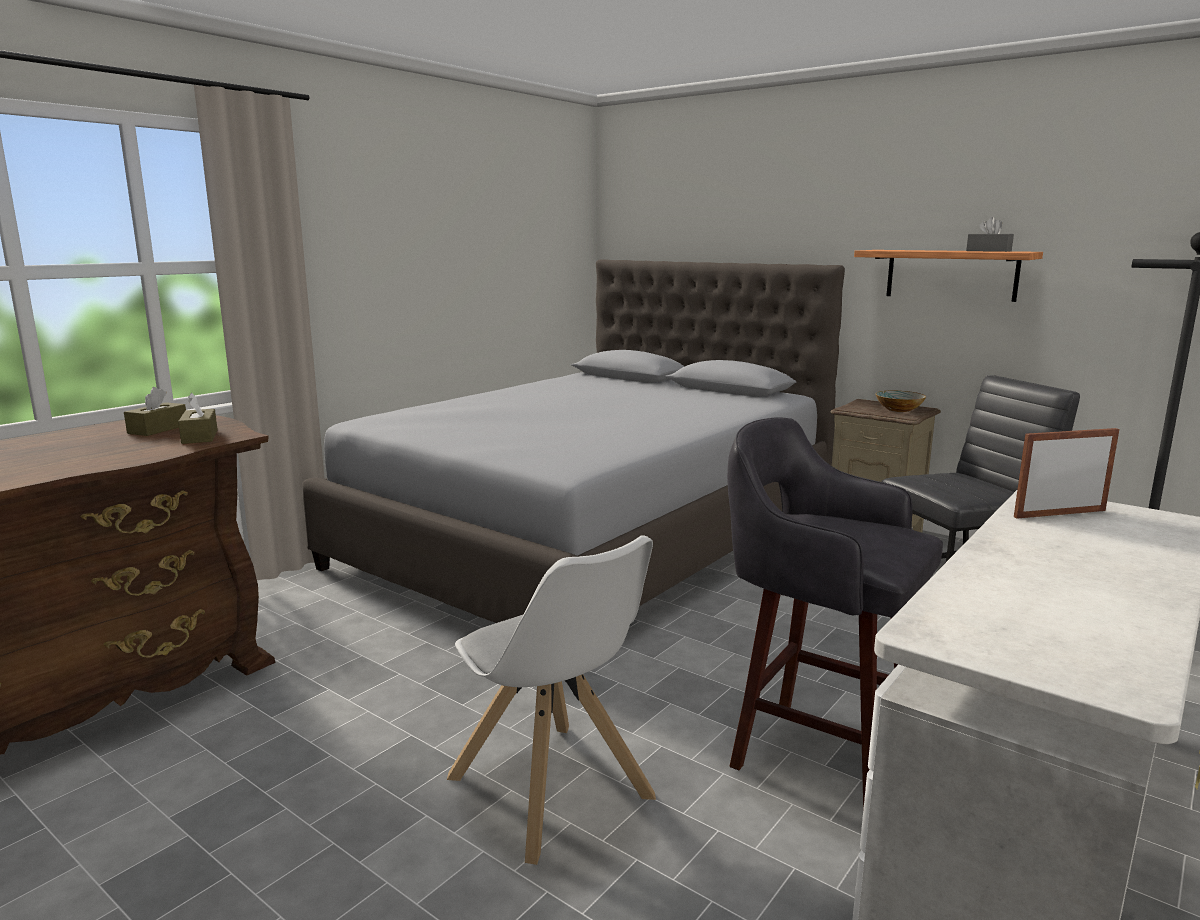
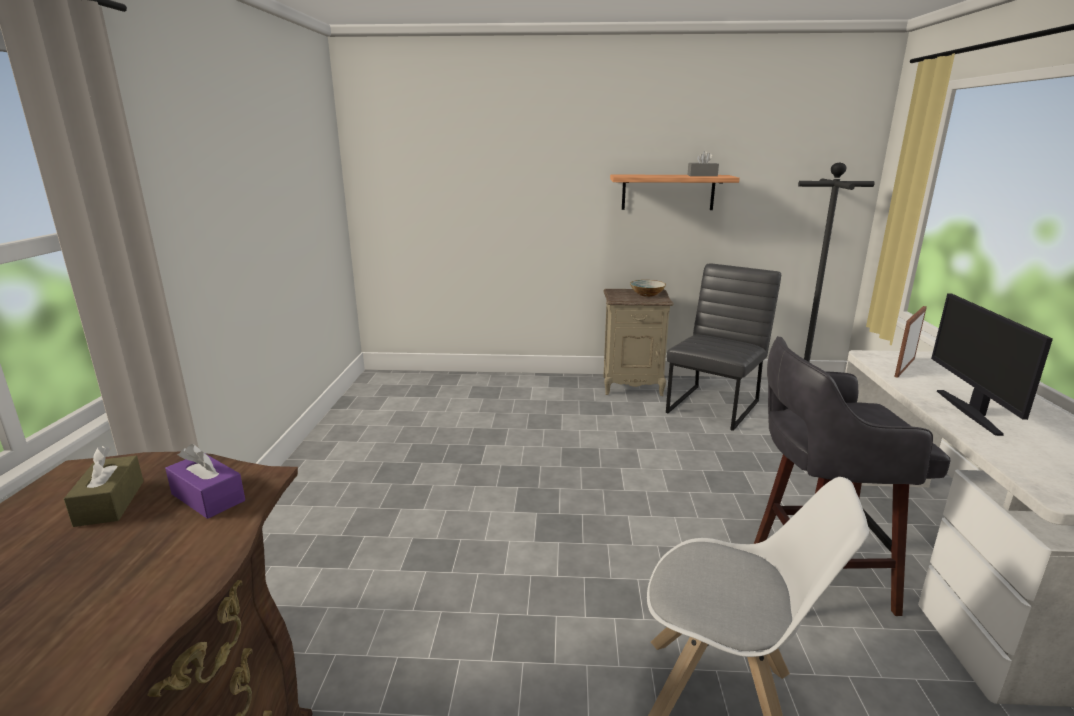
camera: 35 degrees left, 5 degrees up
brown tissue box [178,393,218,444] -> purple tissue box [165,444,245,519]
grey bed [302,259,845,623] -> none
none -> monitor [931,293,1053,436]

